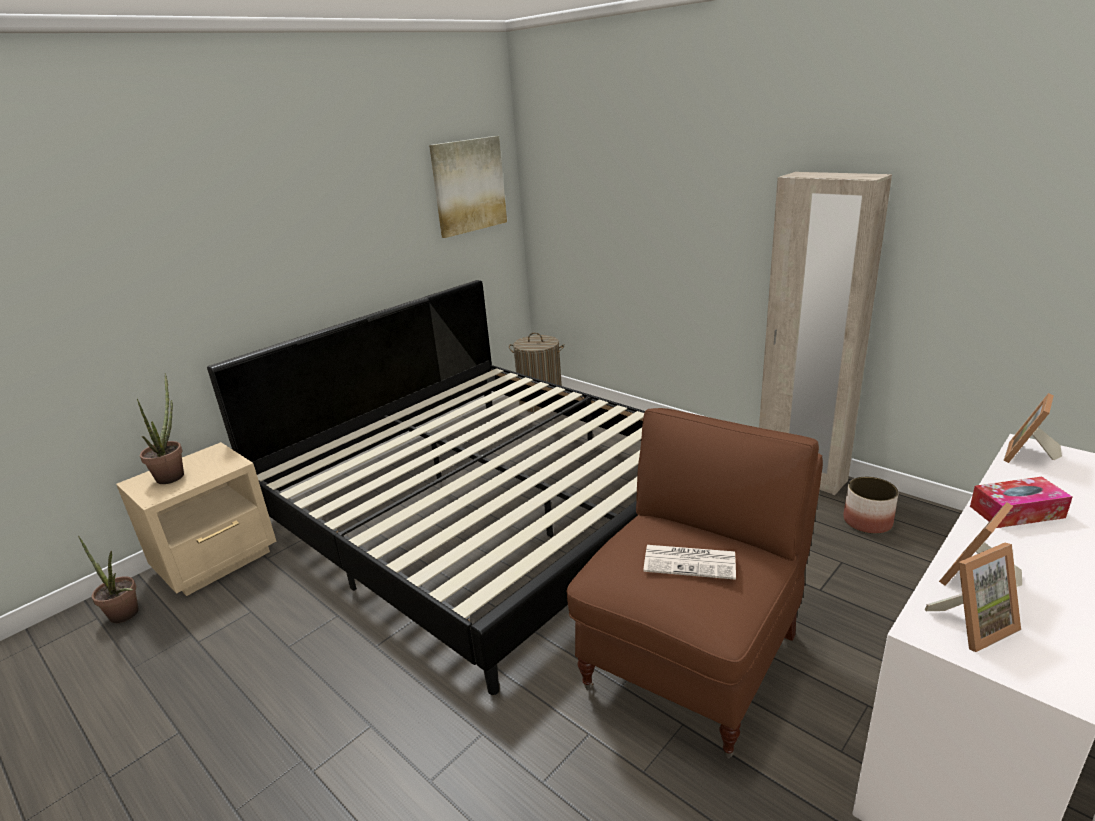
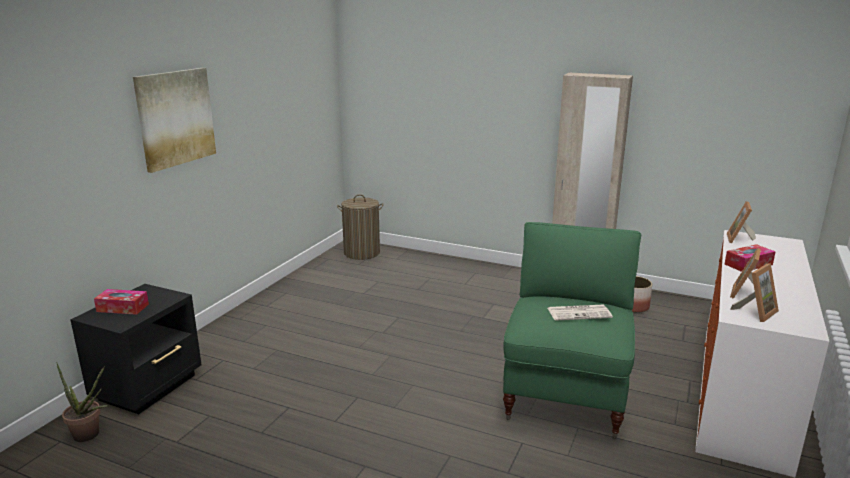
camera: 20 degrees left, 5 degrees down
beige nightstand [116,442,276,596] -> black nightstand [70,284,202,414]
potted plant [137,373,184,484] -> tissue box [94,289,149,315]
bed [207,280,645,695] -> none
picture [429,136,507,238] -> picture moved to [133,68,216,173]
brown armchair [567,408,823,759] -> green armchair [503,222,641,439]

